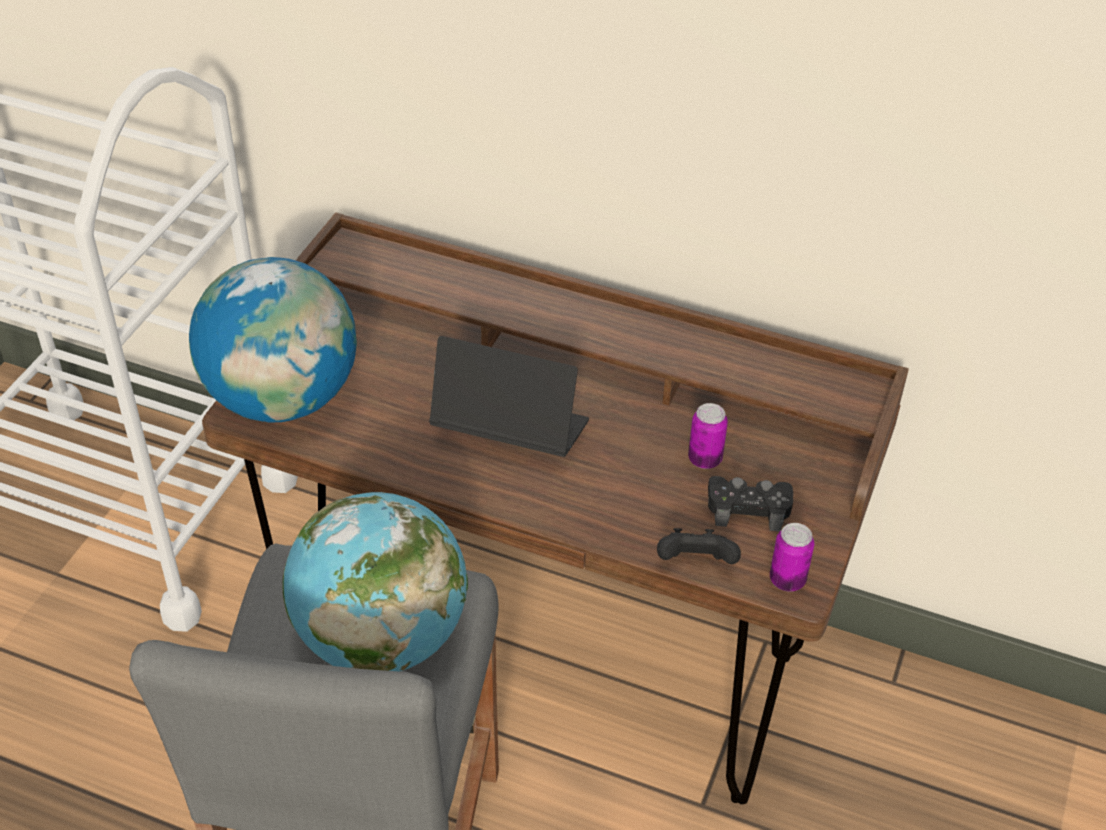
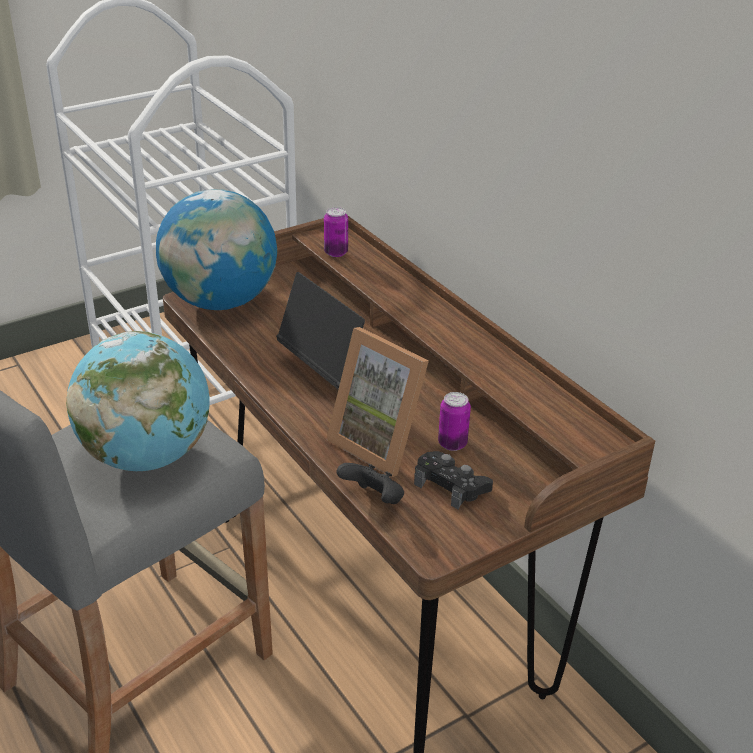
camera: 35 degrees right, 10 degrees down
can [770,523,814,591] -> can moved to [324,207,348,257]
none -> picture frame [326,327,429,477]

